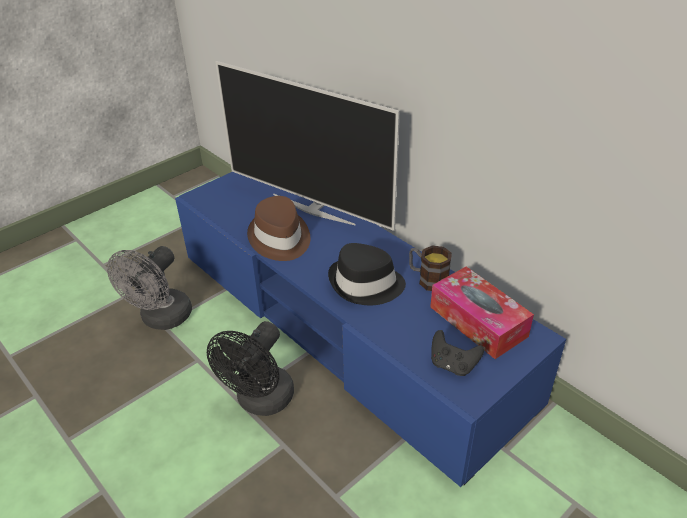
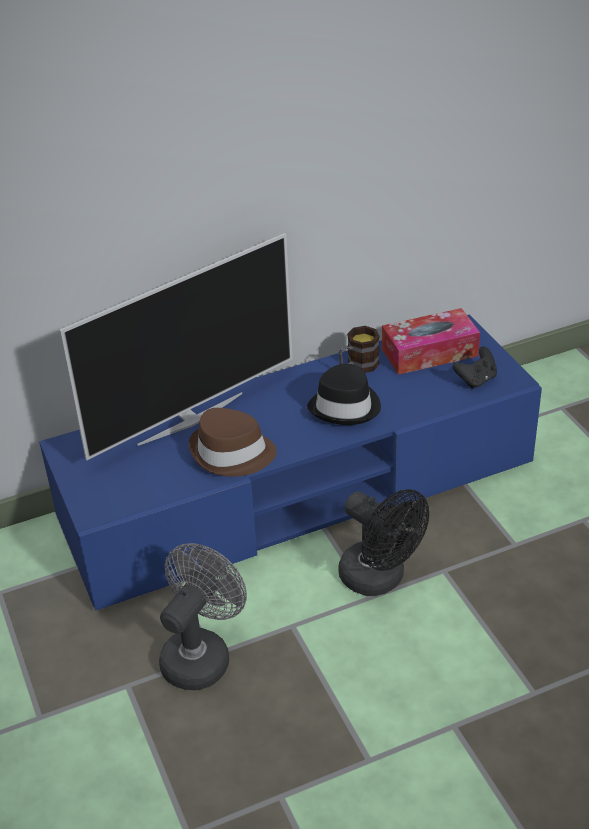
camera: 70 degrees left, 0 degrees up
grey fan [107,246,192,330] -> grey fan turned 105 degrees counterclockwise [159,543,247,690]

